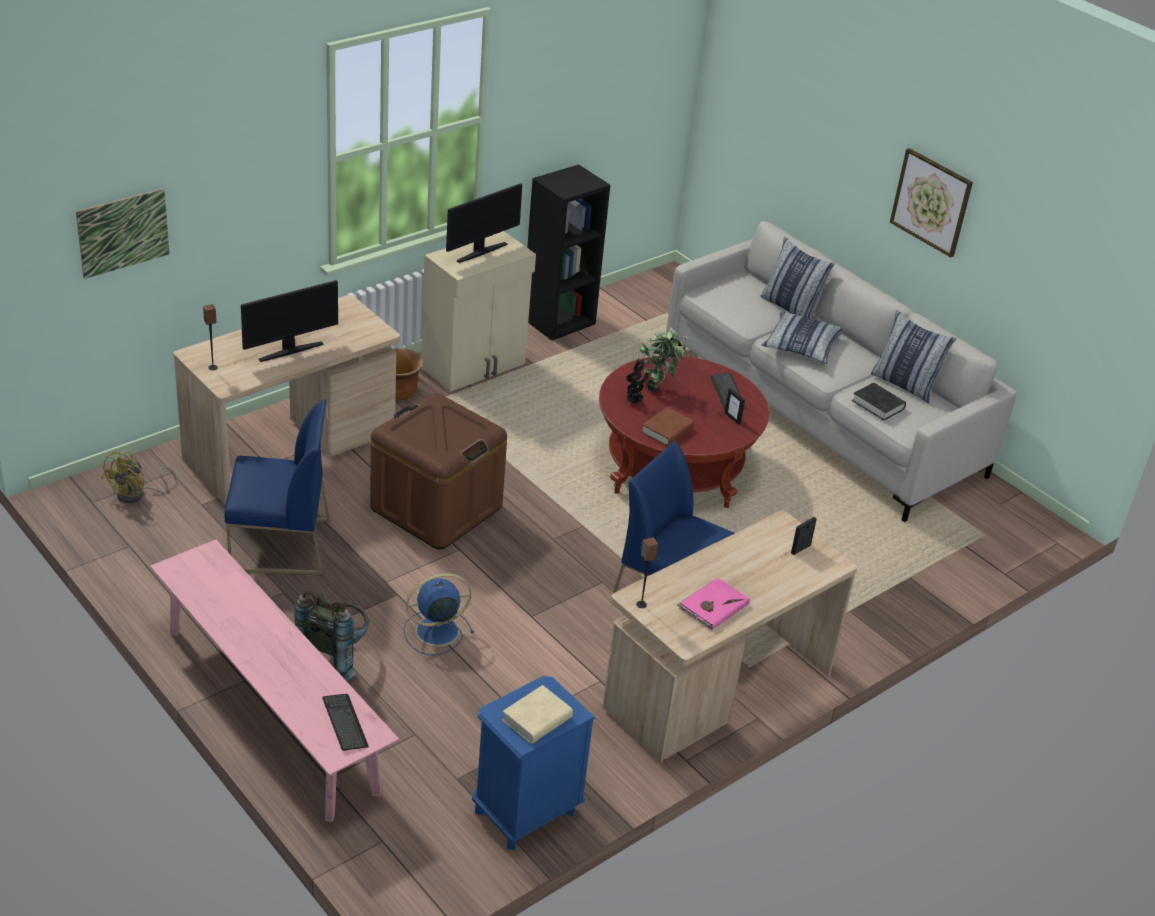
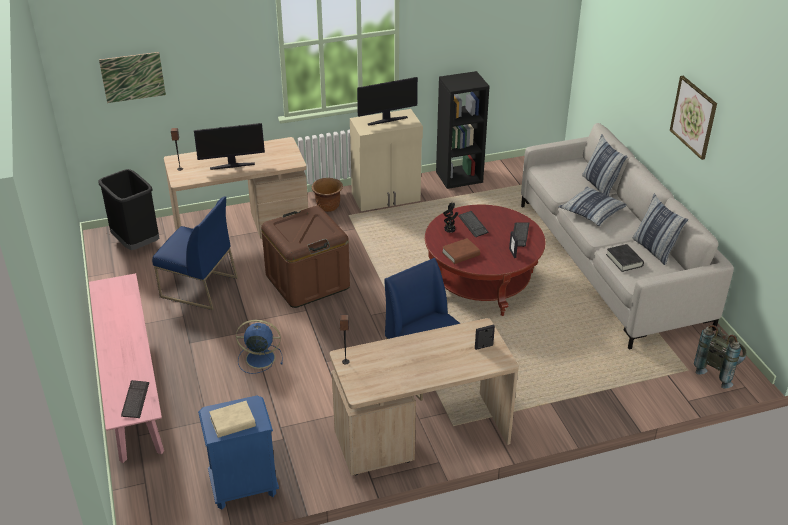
camera: 25 degrees right, 0 degrees up
yellow fan [101,451,177,503] -> black trash can [98,169,159,250]
grey backpack [294,591,369,680] -> grey backpack moved to [694,325,747,389]
potted plant [639,327,689,392] -> keyboard [458,211,488,237]
pink book [677,578,750,630] -> none

